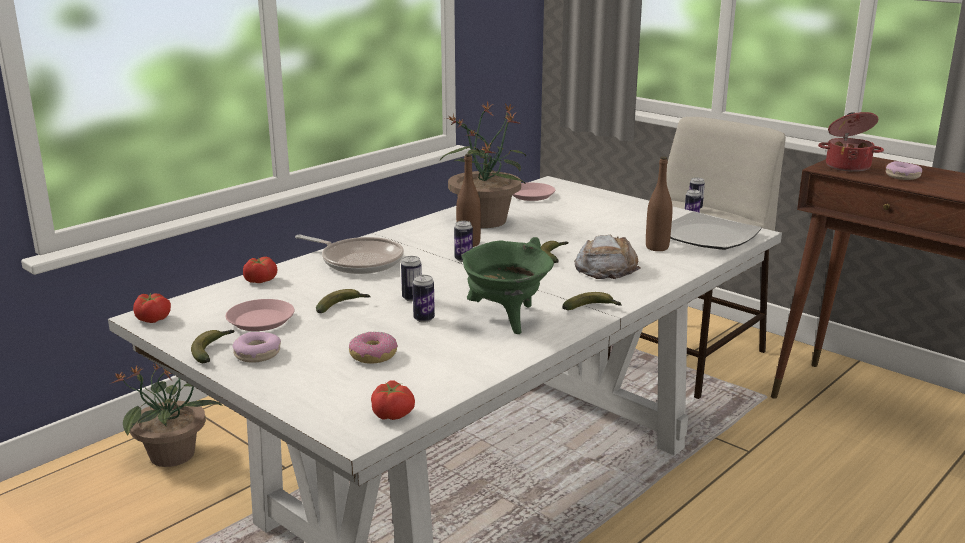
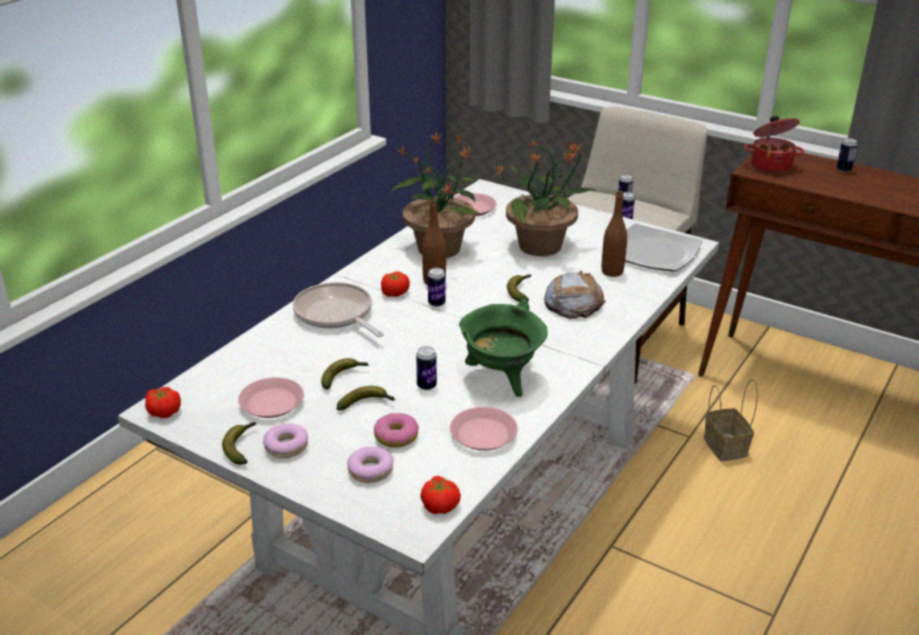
camera: 10 degrees left, 10 degrees up
potted plant [112,364,223,467] -> potted plant moved to [495,141,597,256]
tomato [243,257,277,283] -> tomato moved to [381,271,410,297]
frying pan [295,235,404,274] -> frying pan turned 150 degrees counterclockwise [293,282,384,337]
can [401,256,422,301] -> can moved to [836,138,858,173]
banana [563,292,622,310] -> banana moved to [337,386,395,411]
donut [886,161,922,180] -> donut moved to [347,447,394,483]
none -> pink plate [450,407,518,451]
none -> basket [704,379,758,461]

